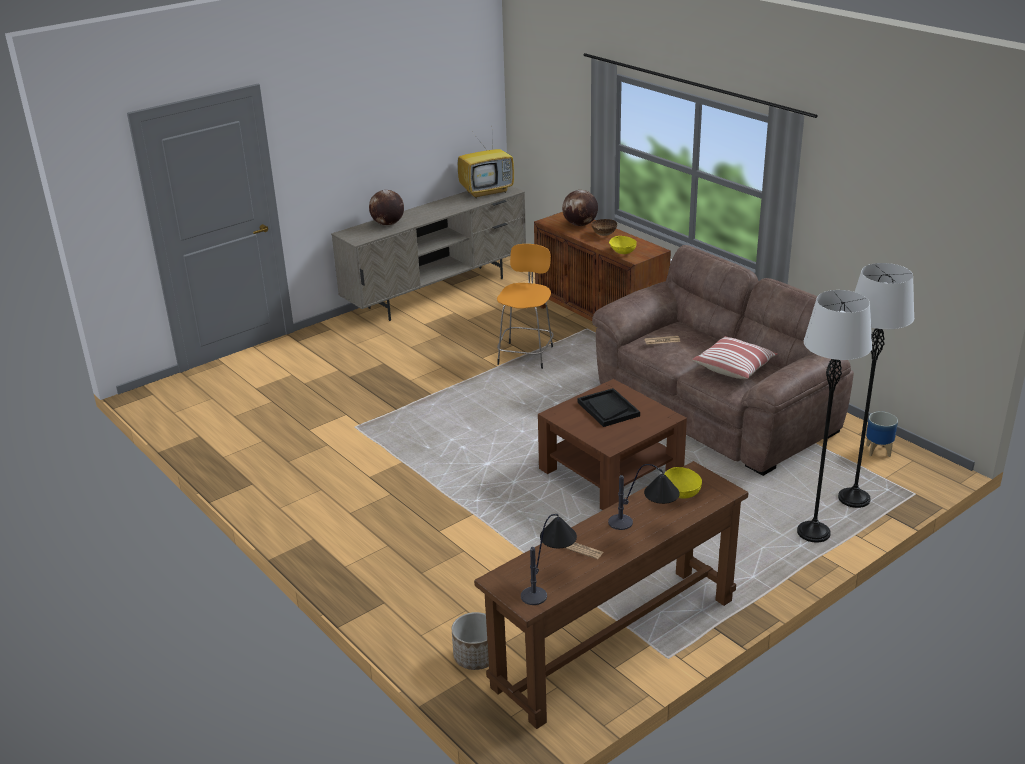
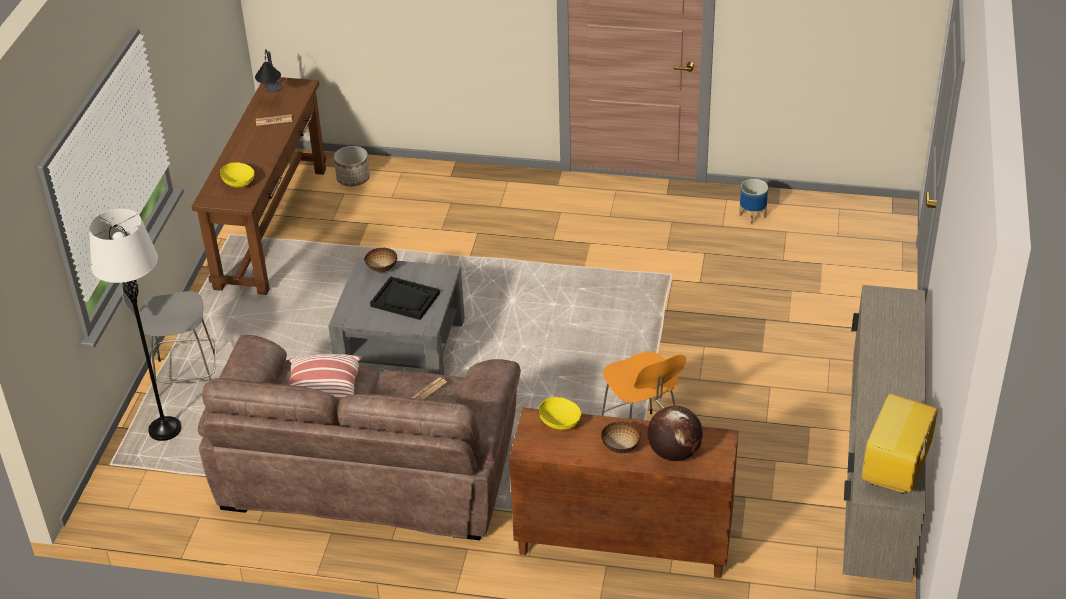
camera: 140 degrees right, 10 degrees up
globe [369,190,404,226] -> none
brown coffee table [538,379,687,510] -> grey coffee table [328,257,465,375]
table lamp [608,464,680,530] -> none
white floor lamp [797,290,872,543] -> grey stool [121,280,216,385]
planter [866,412,898,457] -> planter moved to [739,179,768,225]
none -> bowl [364,248,397,273]

